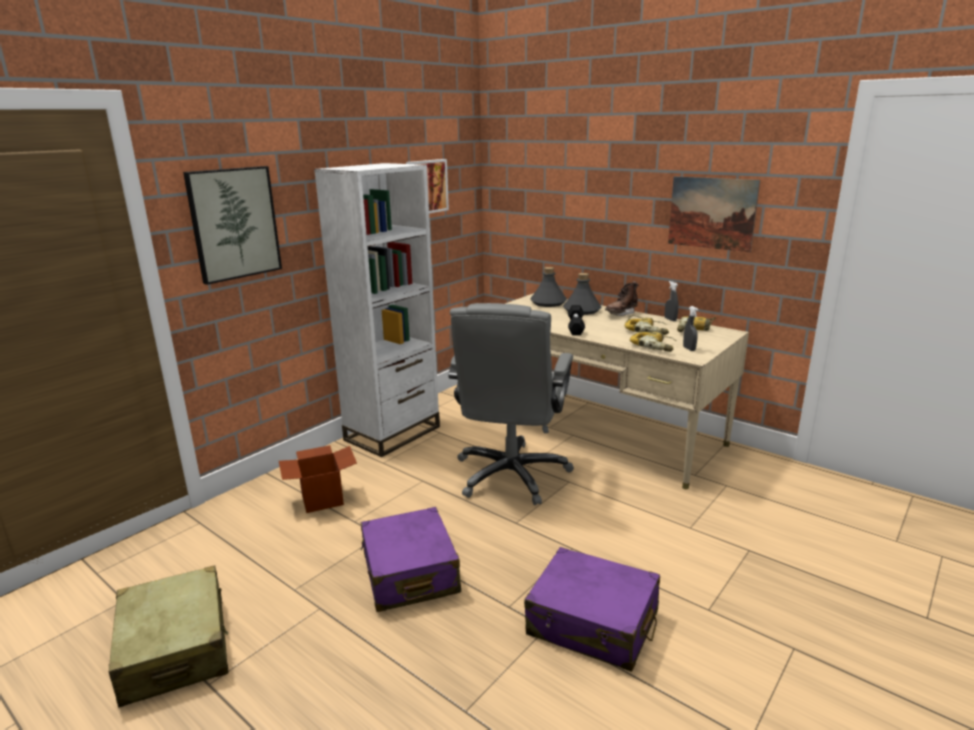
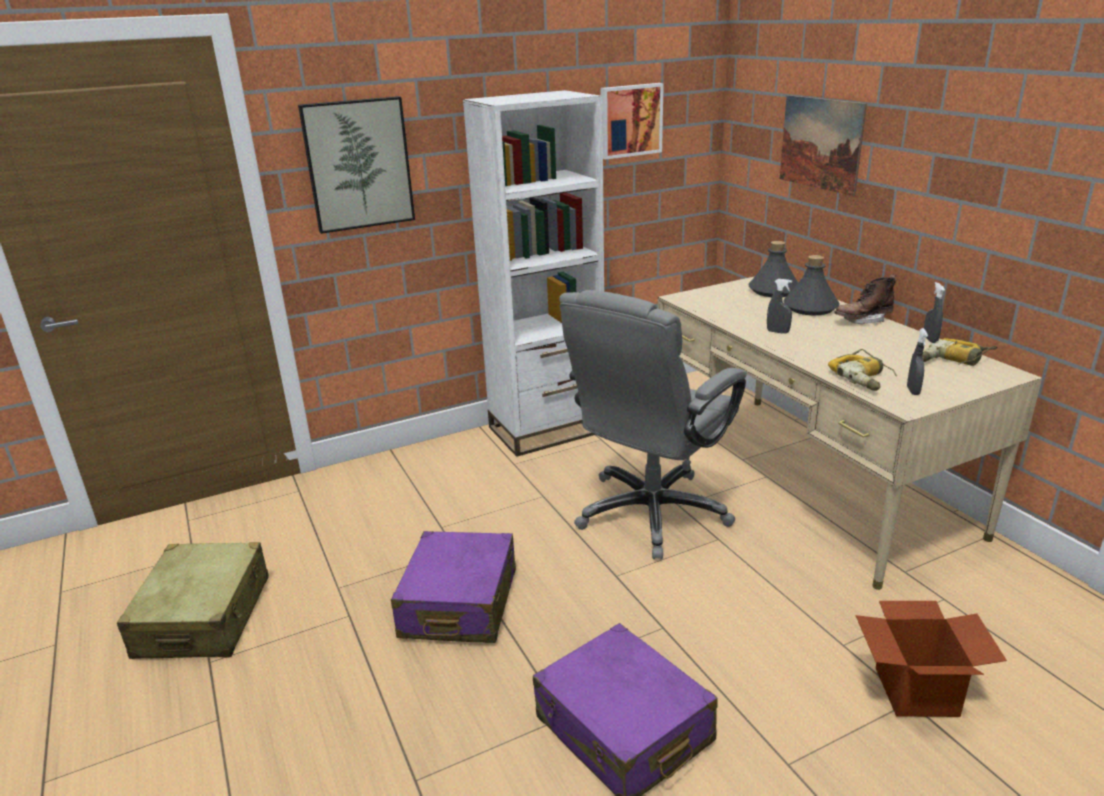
camera: 25 degrees right, 5 degrees up
cardboard box [279,445,357,513] -> cardboard box moved to [856,601,1007,717]
black dumbbell [568,305,585,335] -> grey spray bottle [767,279,792,334]
power drill [624,315,669,335] -> none
picture [668,176,760,252] -> picture moved to [780,95,867,196]

